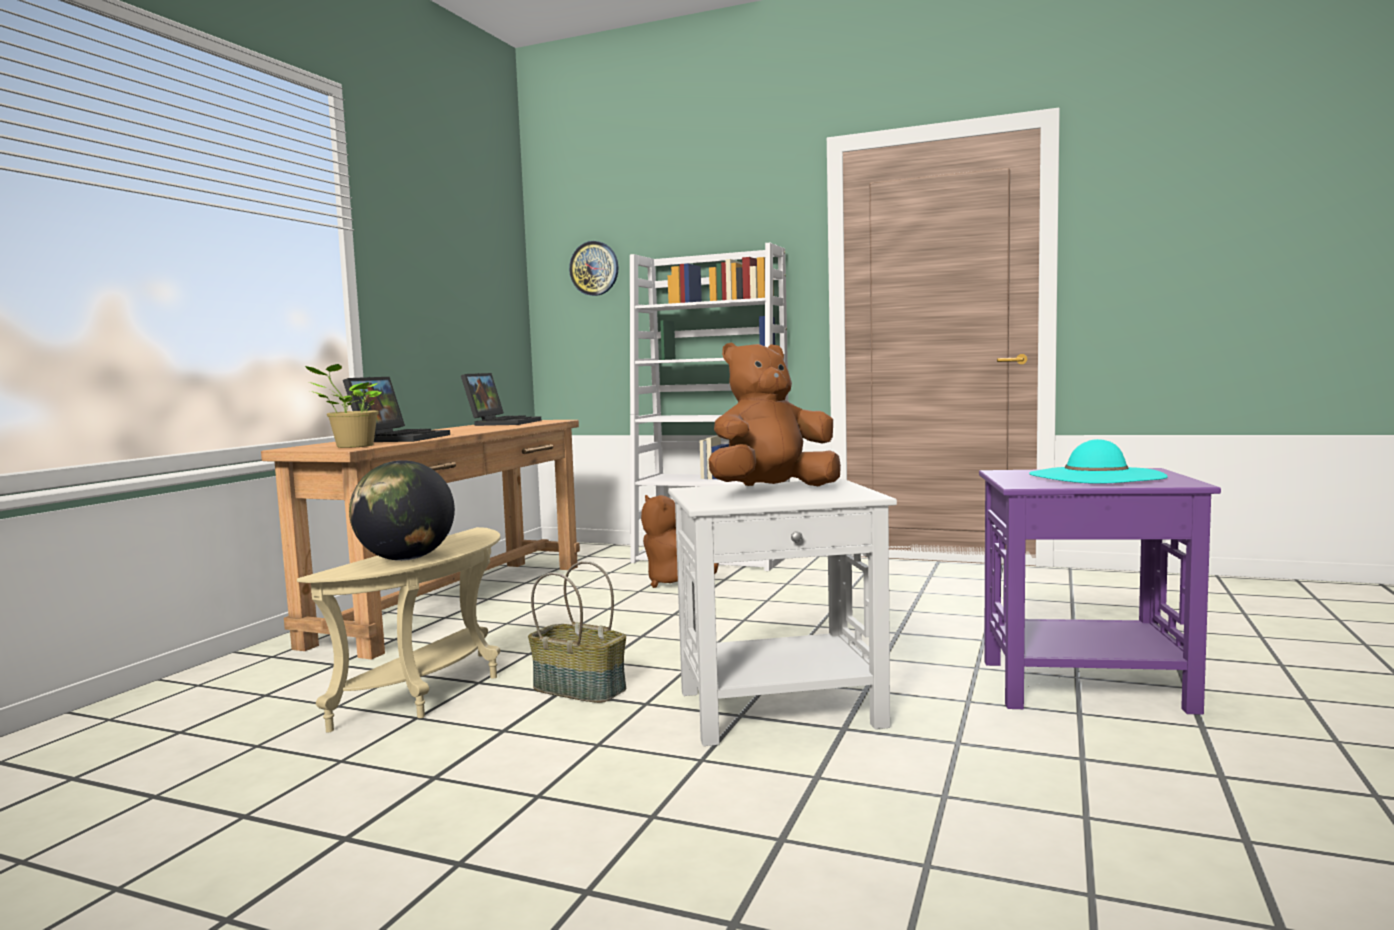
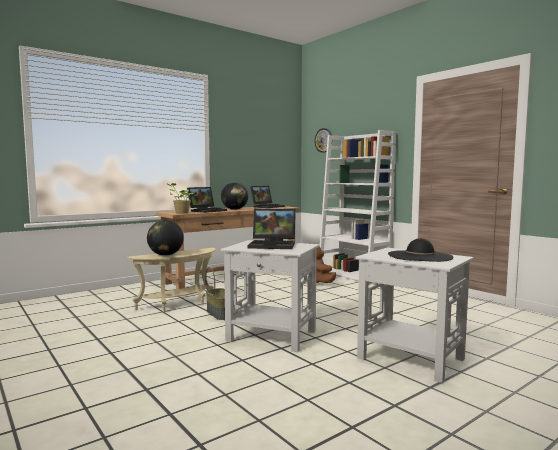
camera: 30 degrees right, 0 degrees up
brown plush toy [709,342,841,486] -> laptop [247,208,296,249]
purple side table [979,468,1221,715] -> white side table [355,247,474,383]
turquoise hat [1029,439,1168,484] -> black hat [388,238,454,262]
none -> globe [221,182,248,210]

